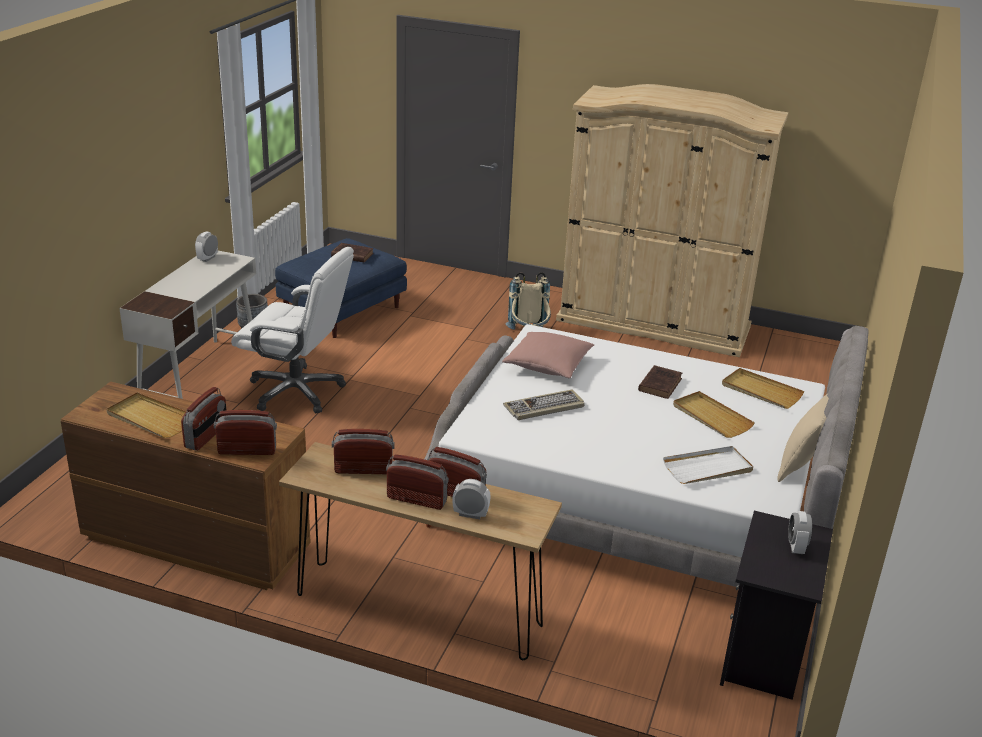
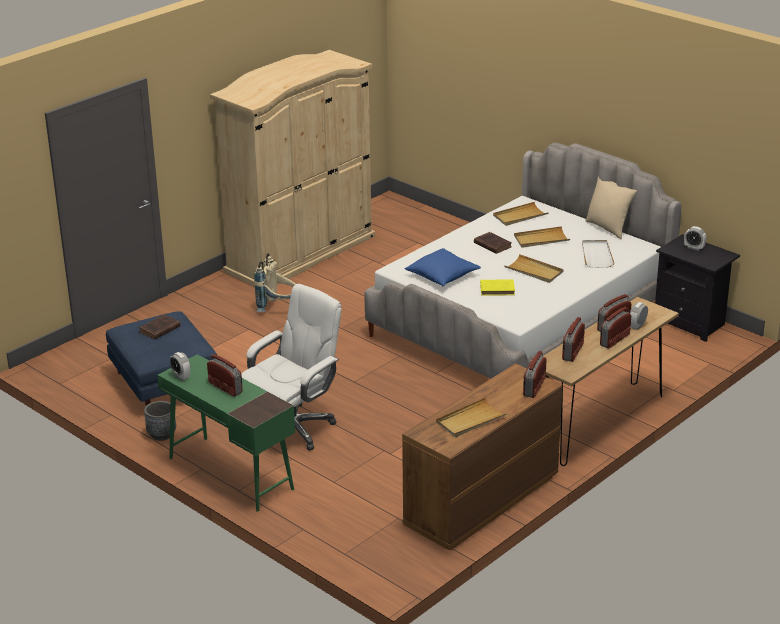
camera: 65 degrees left, 0 degrees up
white desk [119,251,256,399] -> green desk [157,354,295,512]
radio [181,387,226,451] -> radio moved to [207,354,243,397]
pink pillow [502,332,594,378] -> blue pillow [405,248,481,286]
keyboard [503,390,584,420] -> yellow book [480,279,515,296]
none -> beige tray [504,254,563,283]

